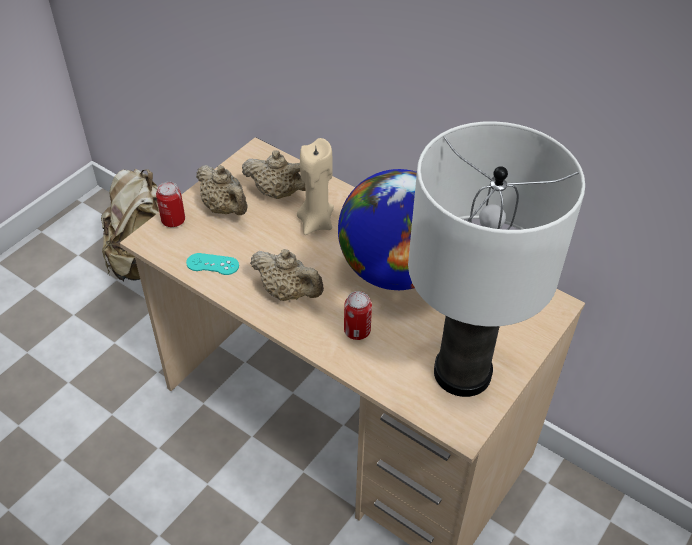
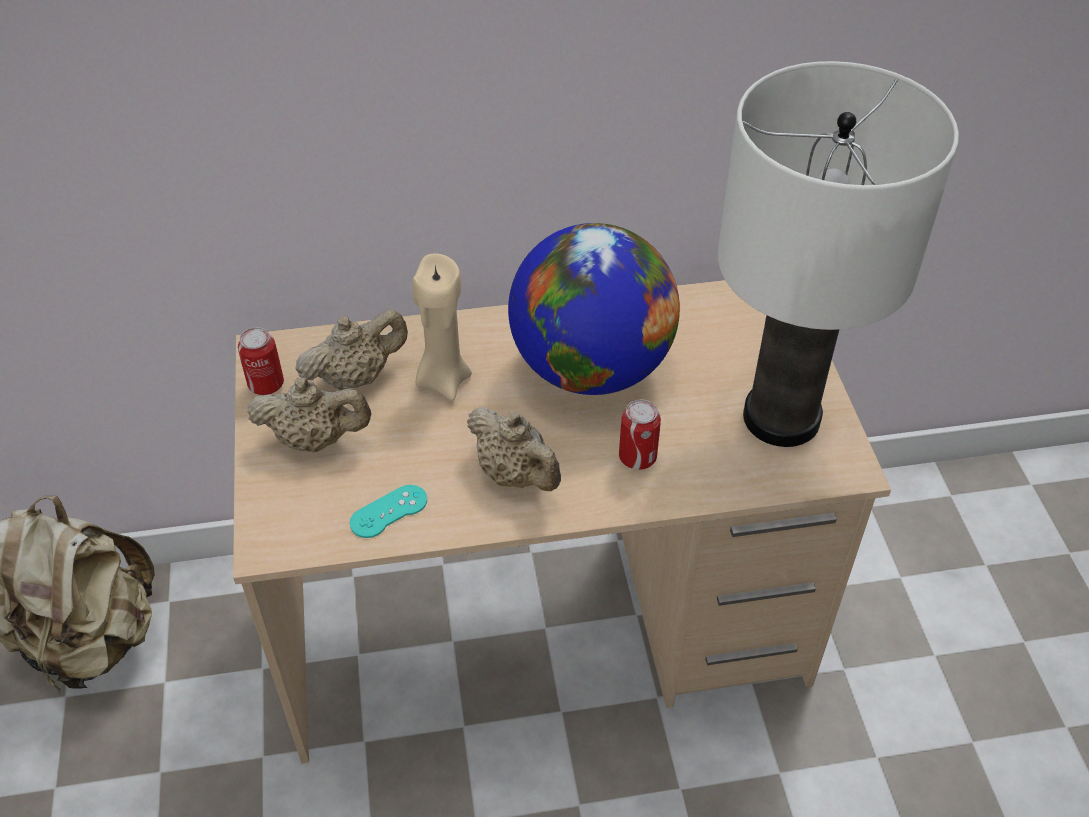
camera: 45 degrees left, 0 degrees up
can [156,182,185,227] -> can moved to [238,327,284,395]
beige teapot [250,249,324,301] -> beige teapot turned 60 degrees clockwise [467,406,561,491]

